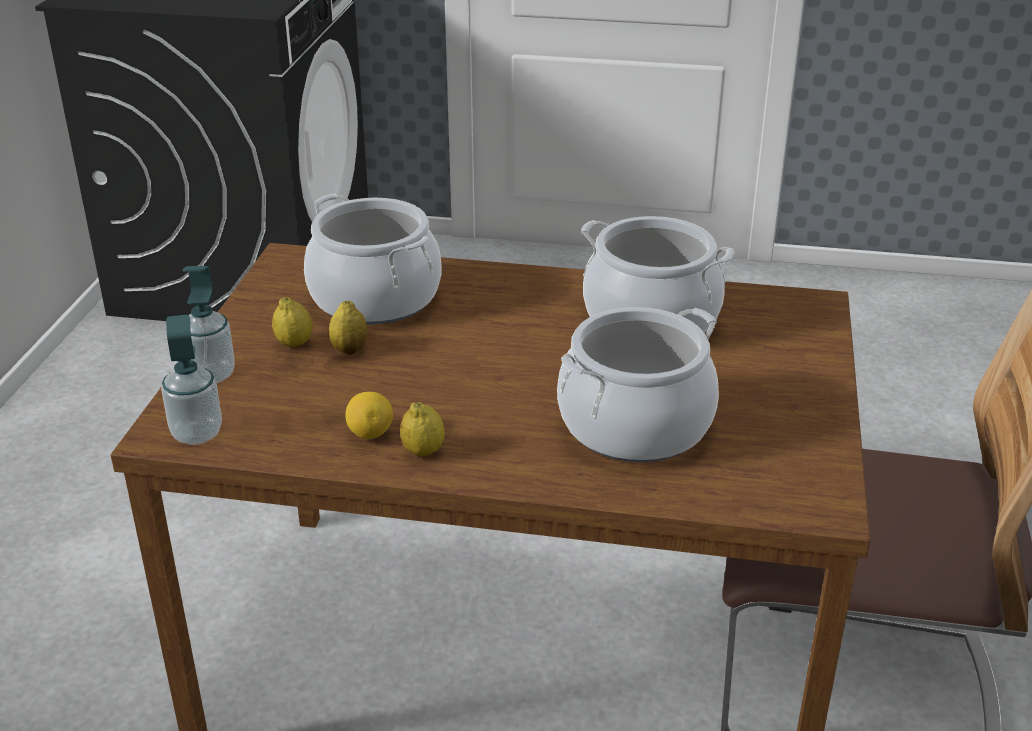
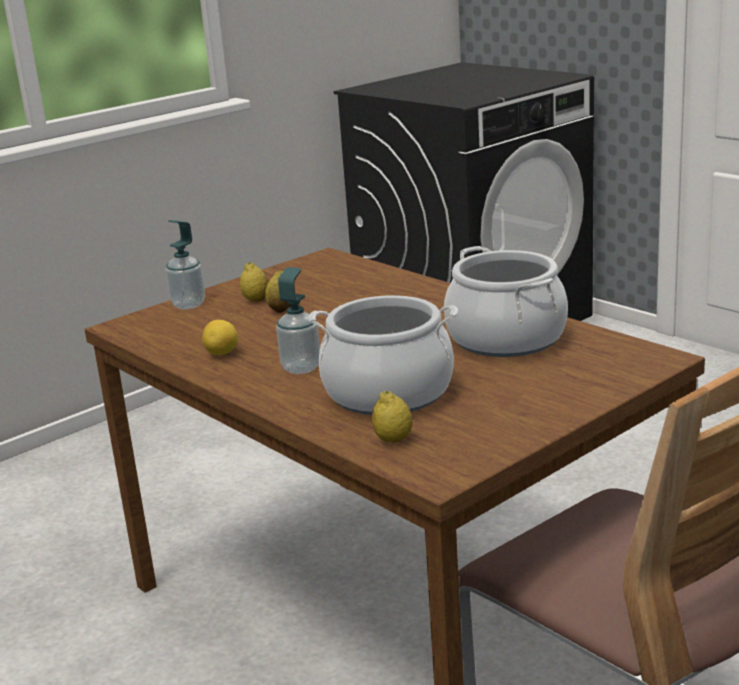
camera: 40 degrees right, 10 degrees down
soap dispenser [161,315,222,445] -> soap dispenser moved to [276,267,320,374]
cooking pot [304,194,441,325] -> none
lemon [400,402,445,456] -> lemon moved to [372,391,413,443]

